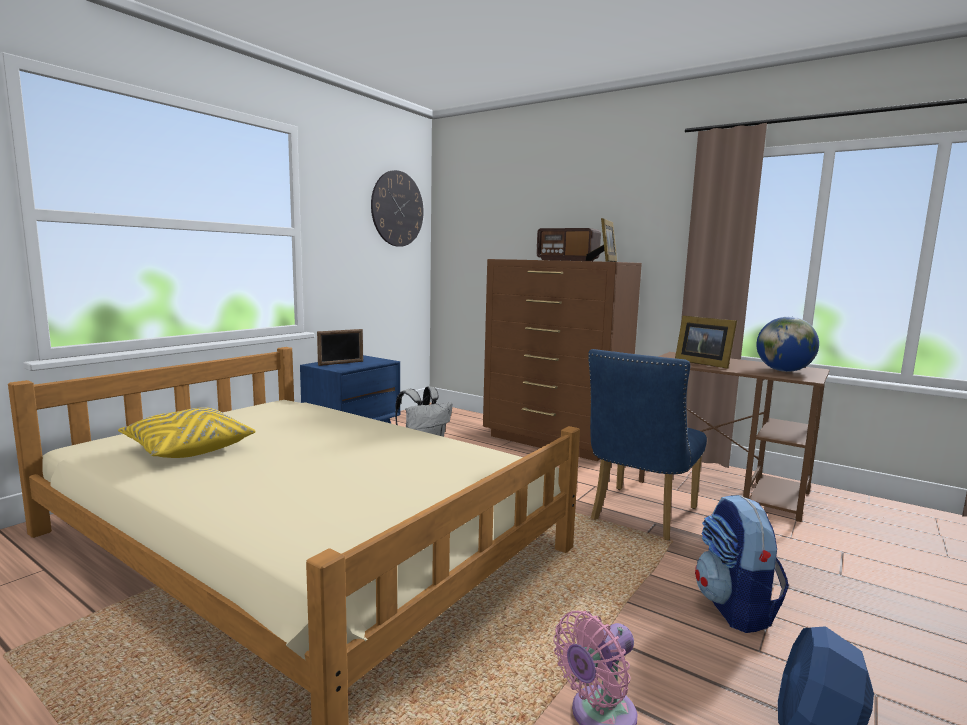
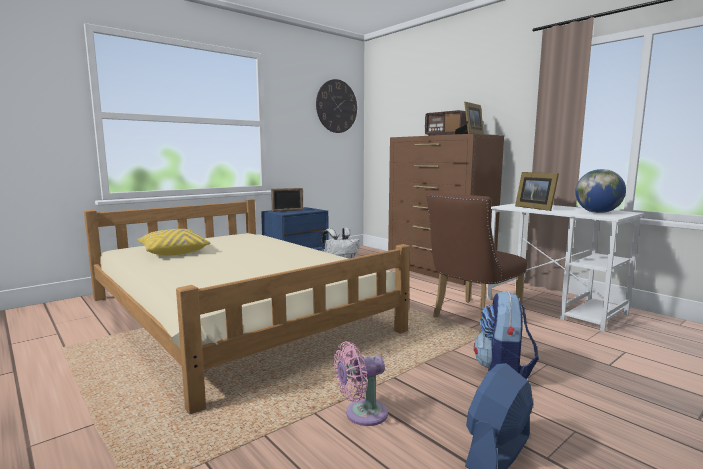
camera: 15 degrees right, 0 degrees up
blue chair [588,349,707,540] -> brown chair [426,192,527,333]
brown desk [639,352,830,522] -> white desk [487,203,644,332]

